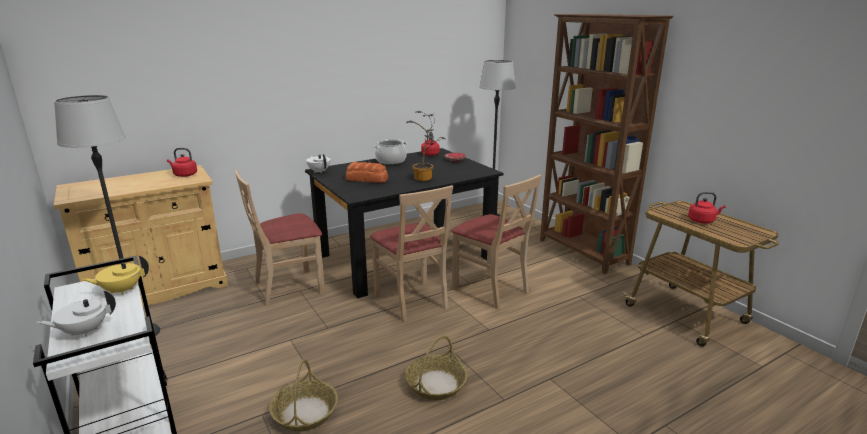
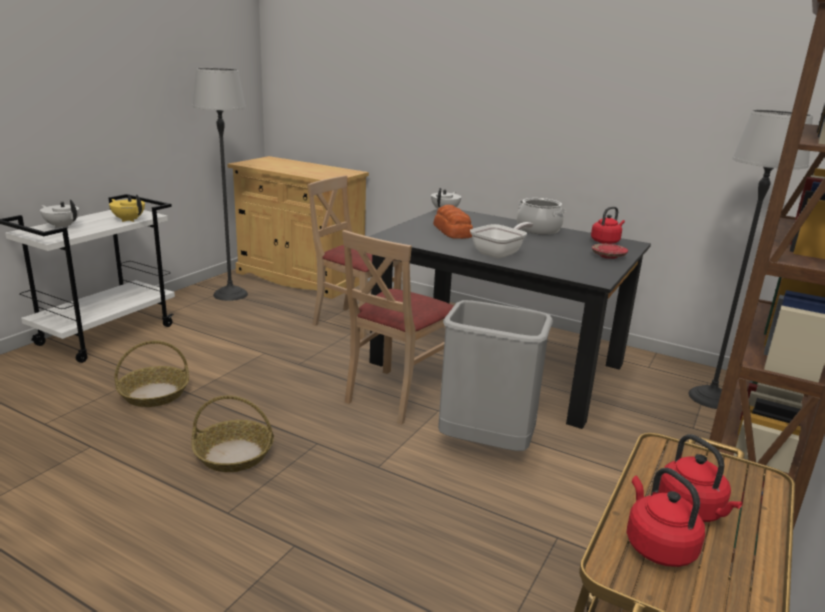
camera: 60 degrees right, 0 degrees up
red kettle [167,148,197,177] -> red kettle moved to [626,468,705,567]
potted plant [406,111,445,181] -> frying pan [470,222,533,258]
beige chair [451,174,542,310] -> grey trash can [438,300,553,451]

